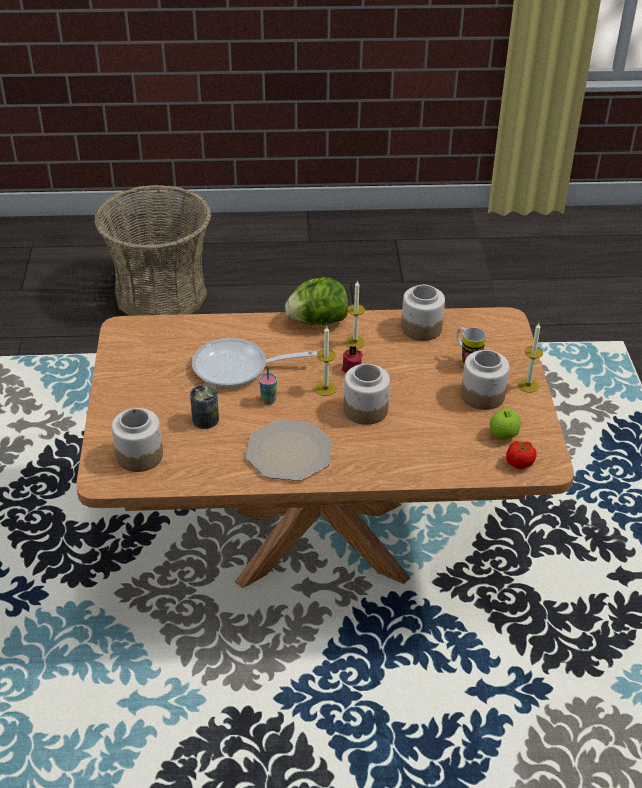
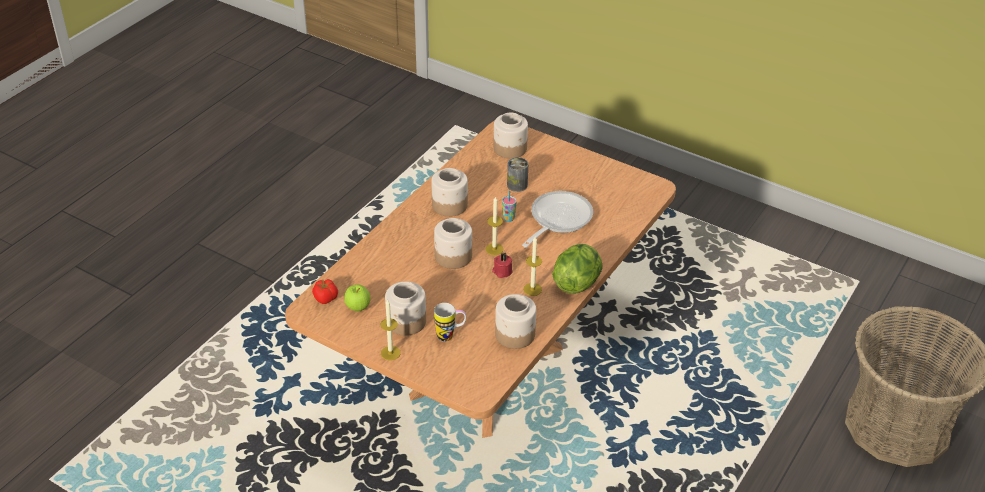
camera: 125 degrees right, 0 degrees up
plate [245,420,333,481] -> jar [431,168,468,217]

